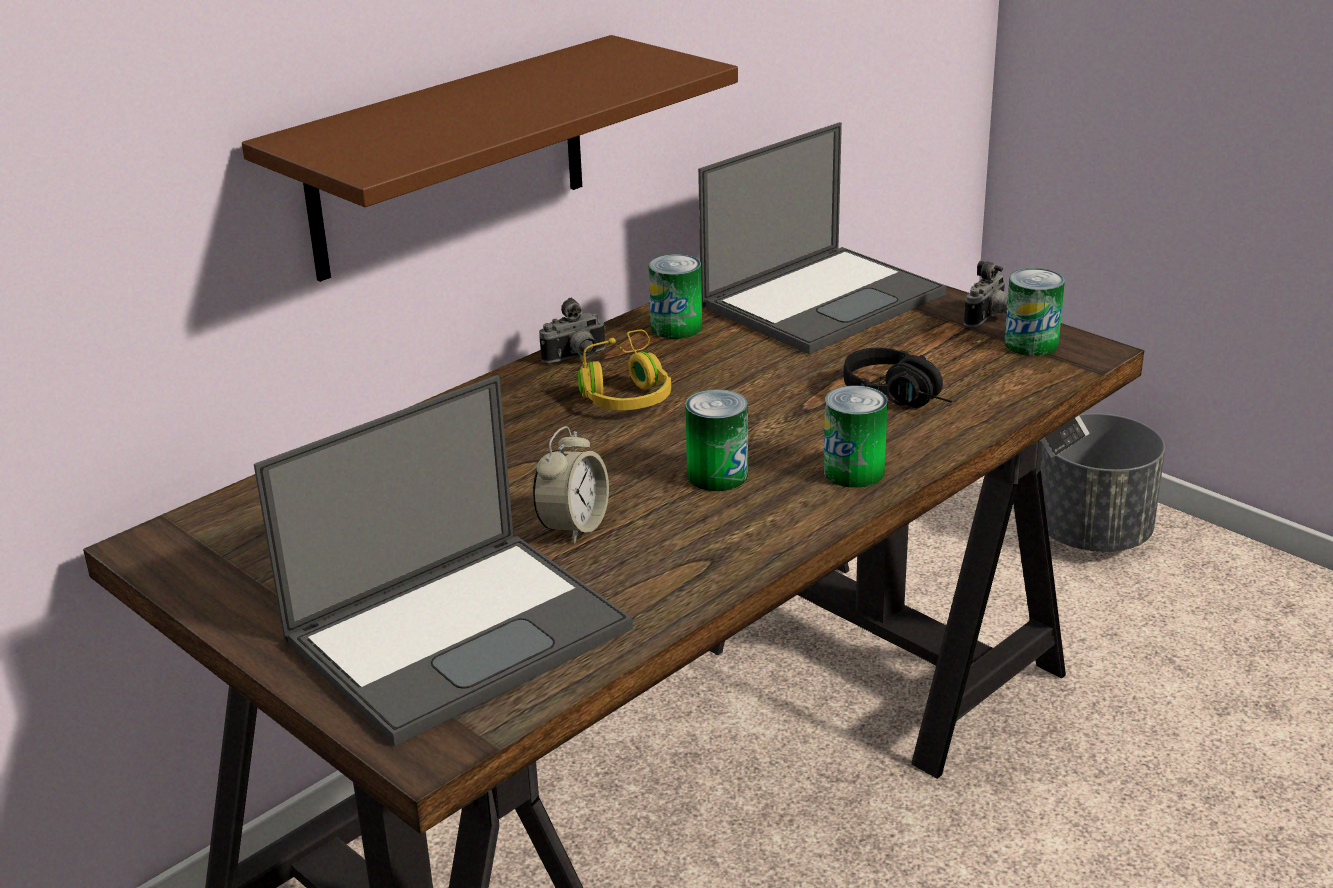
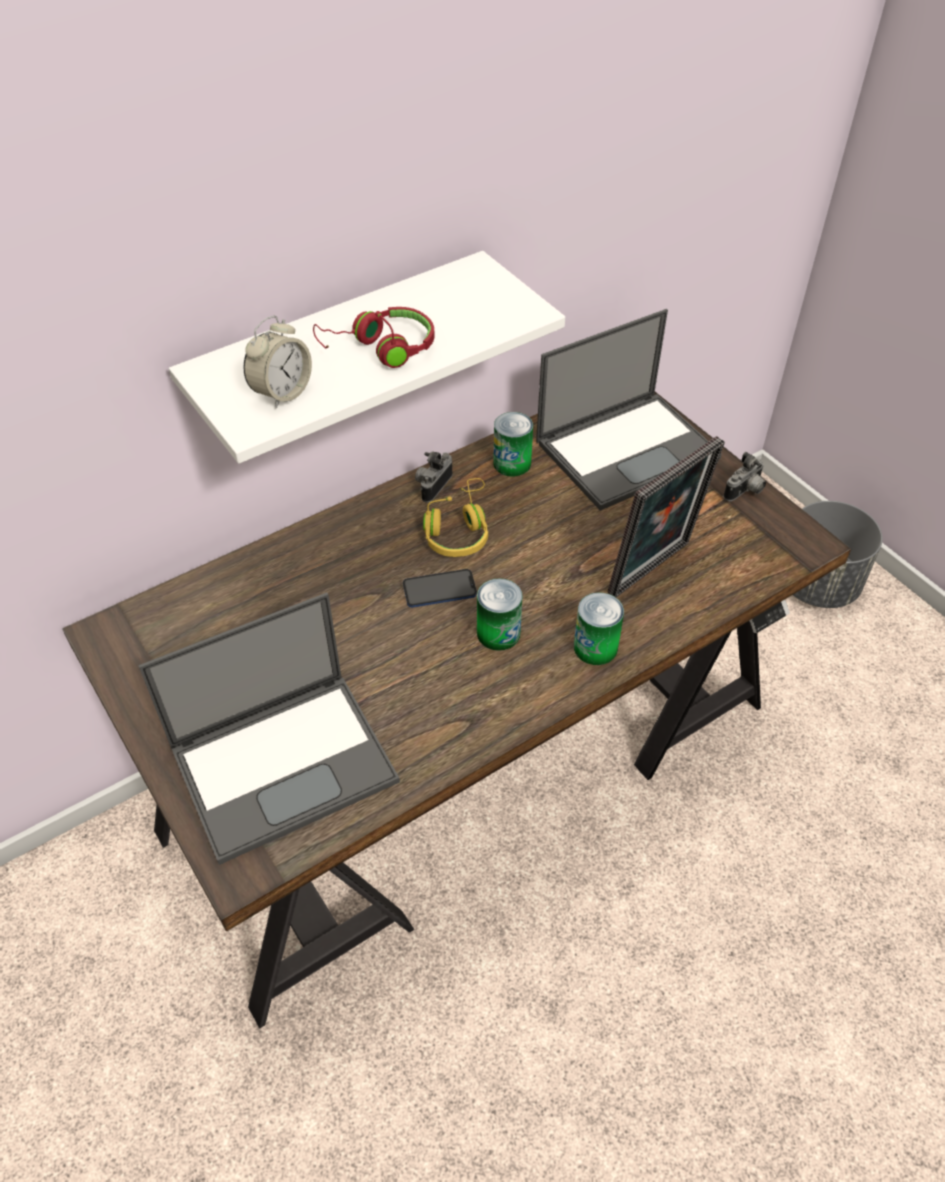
camera: 10 degrees right, 20 degrees up
brown shelf [242,35,738,282] -> white shelf [169,251,565,464]
alarm clock [533,426,609,544] -> alarm clock moved to [243,315,312,409]
camera [539,298,606,363] -> camera turned 135 degrees clockwise [415,451,453,503]
black headphones [843,348,952,408] -> picture frame [607,436,725,597]
can [1004,268,1065,356] -> none
none -> red headphones [313,307,435,368]
none -> phone [403,569,477,608]

